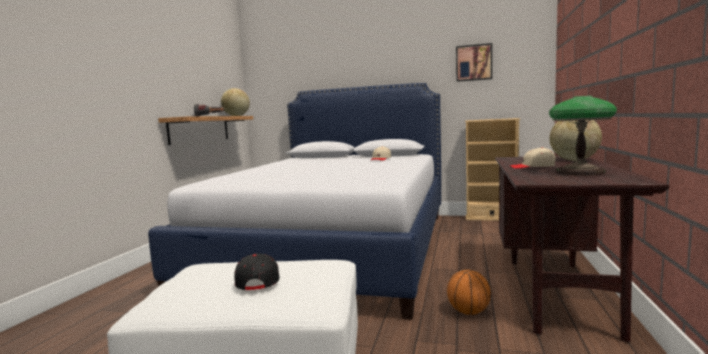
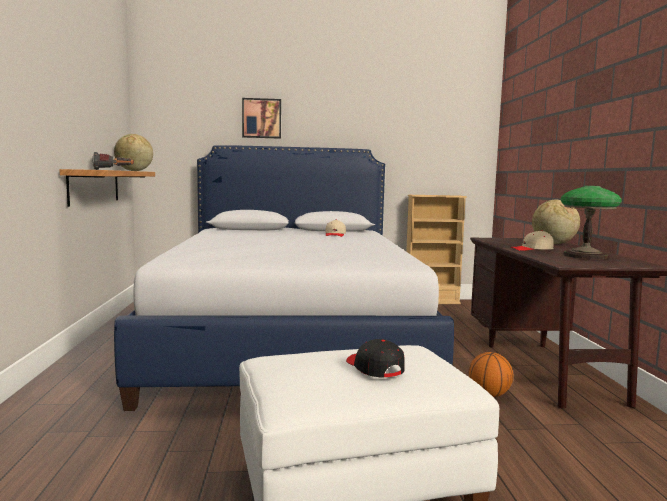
camera: 20 degrees left, 0 degrees up
picture [456,43,492,82] -> picture moved to [242,98,281,139]

